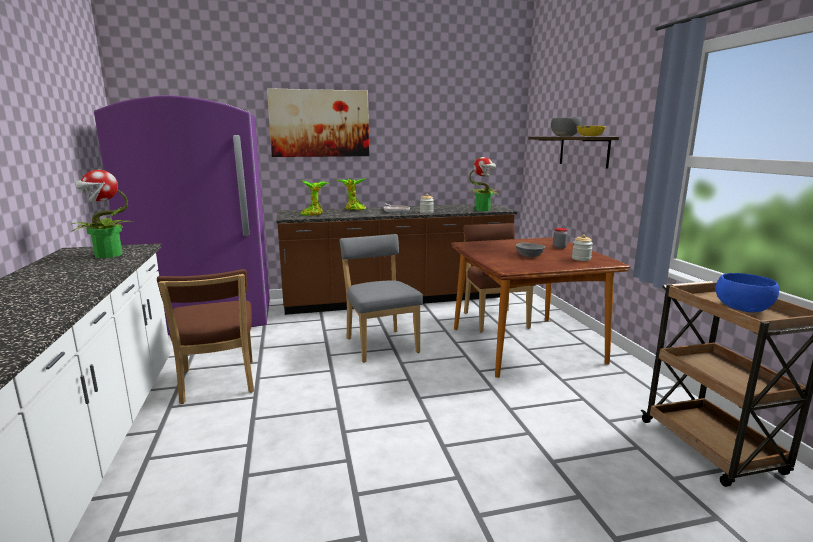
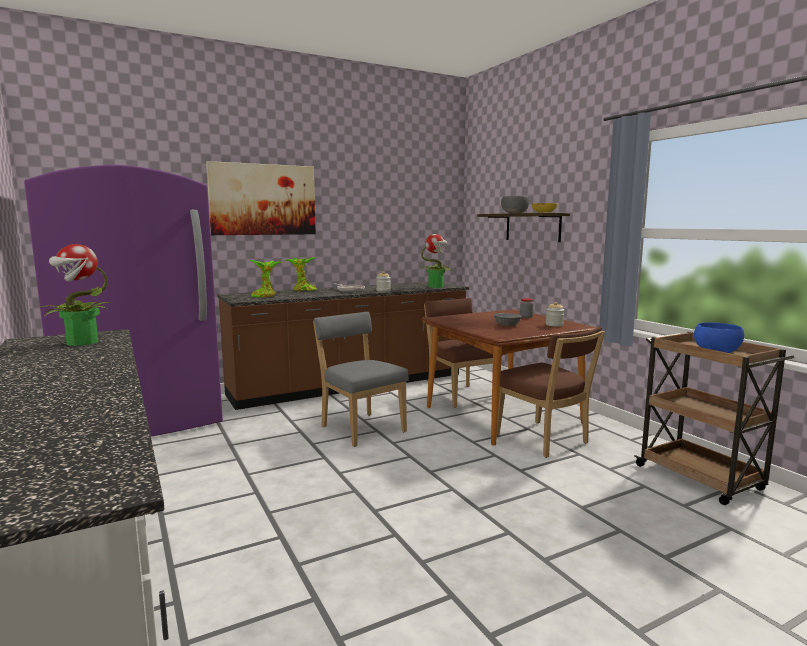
camera: 15 degrees left, 5 degrees down
brown chair [157,269,254,404] -> brown chair moved to [497,327,605,458]

